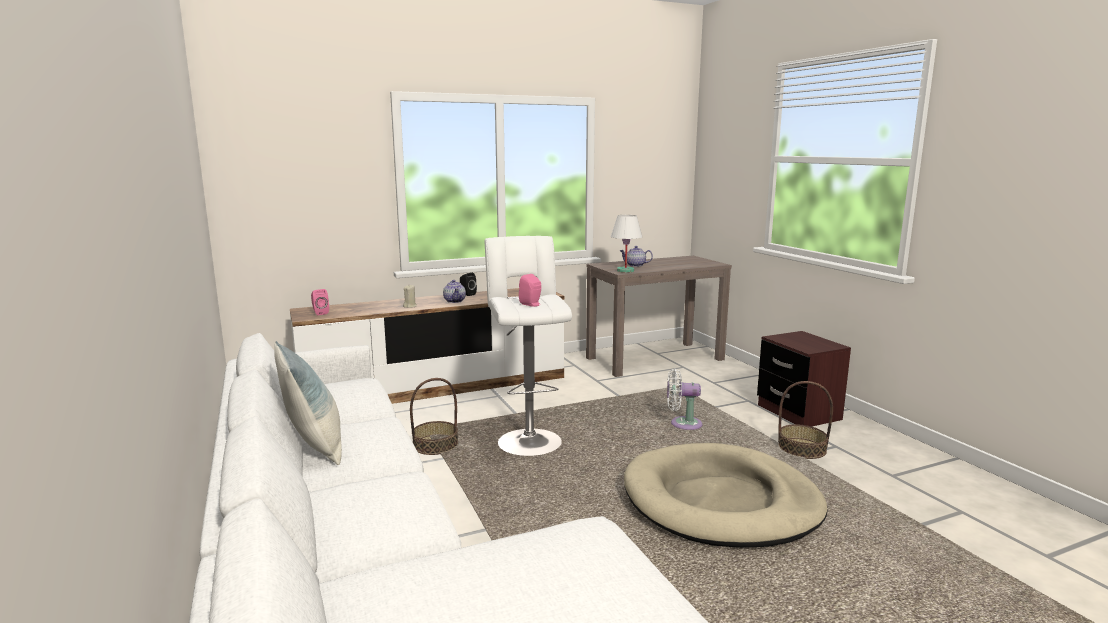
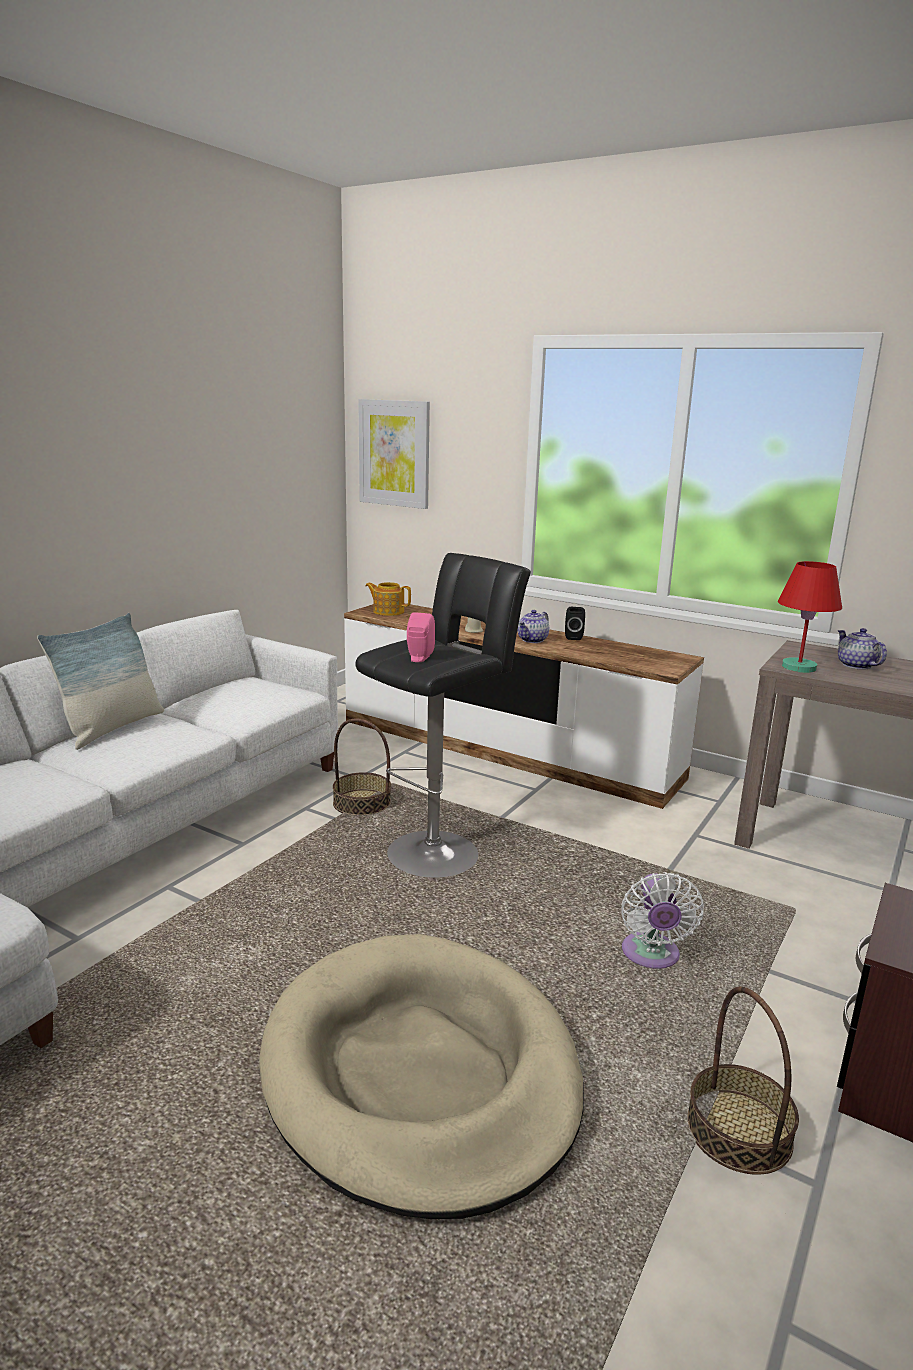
camera: 55 degrees right, 5 degrees up
pink speaker [311,289,329,315] -> teapot [365,582,411,616]
white stool [485,236,572,456] -> black stool [355,553,531,878]
white table lamp [611,215,642,273] -> red table lamp [778,561,842,673]
white fan [667,369,703,430] -> white fan turned 150 degrees counterclockwise [621,872,704,969]
none -> picture [358,399,430,509]

